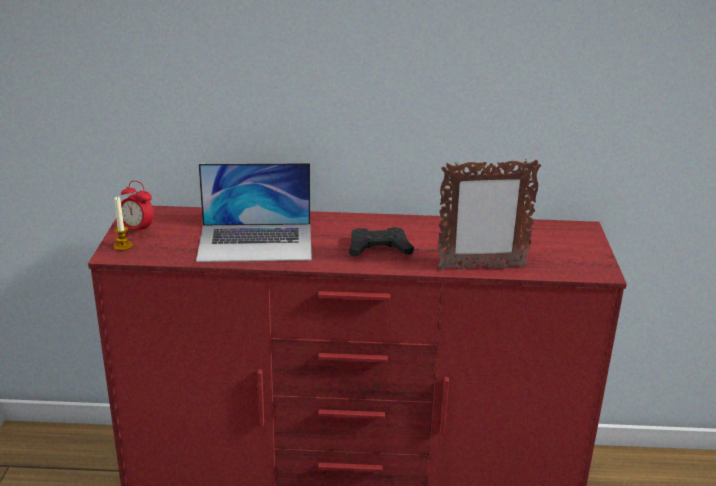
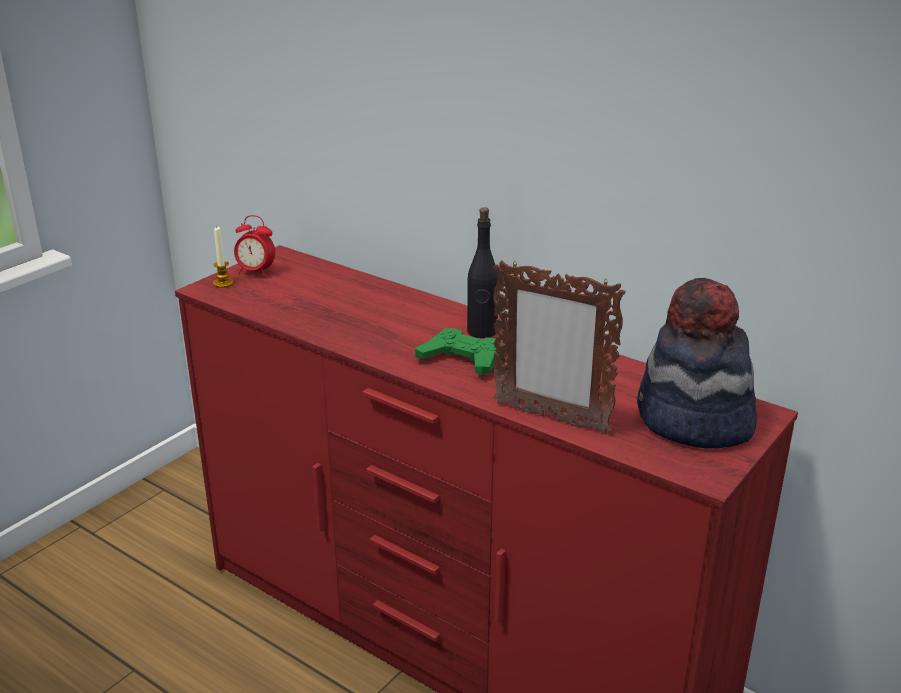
camera: 35 degrees right, 0 degrees up
alarm clock [121,181,154,236] -> alarm clock turned 45 degrees counterclockwise [234,215,275,277]
laptop [196,163,312,262] -> none
black game controller [349,227,414,256] -> green game controller [415,328,502,375]
none -> black bottle [467,207,498,338]
none -> hat [637,278,757,449]

